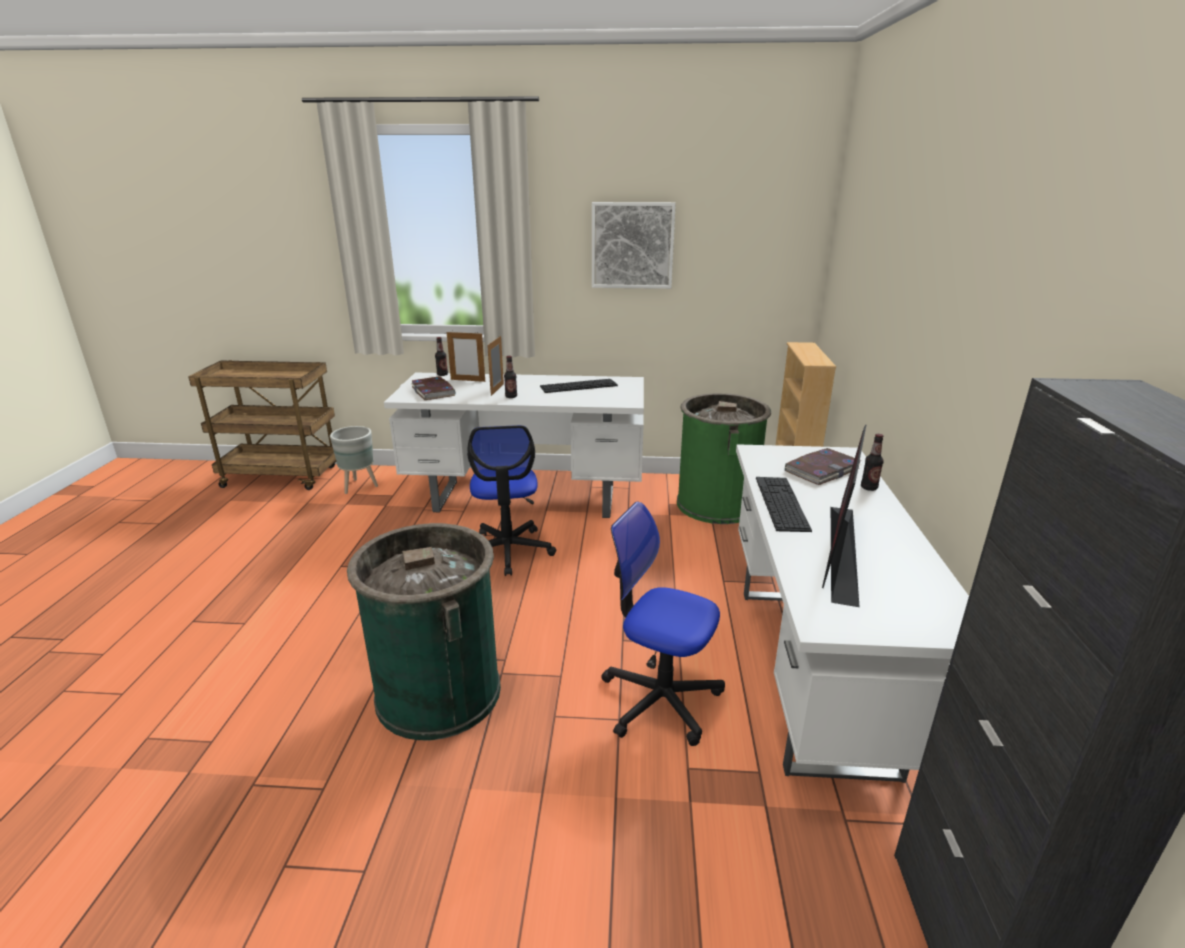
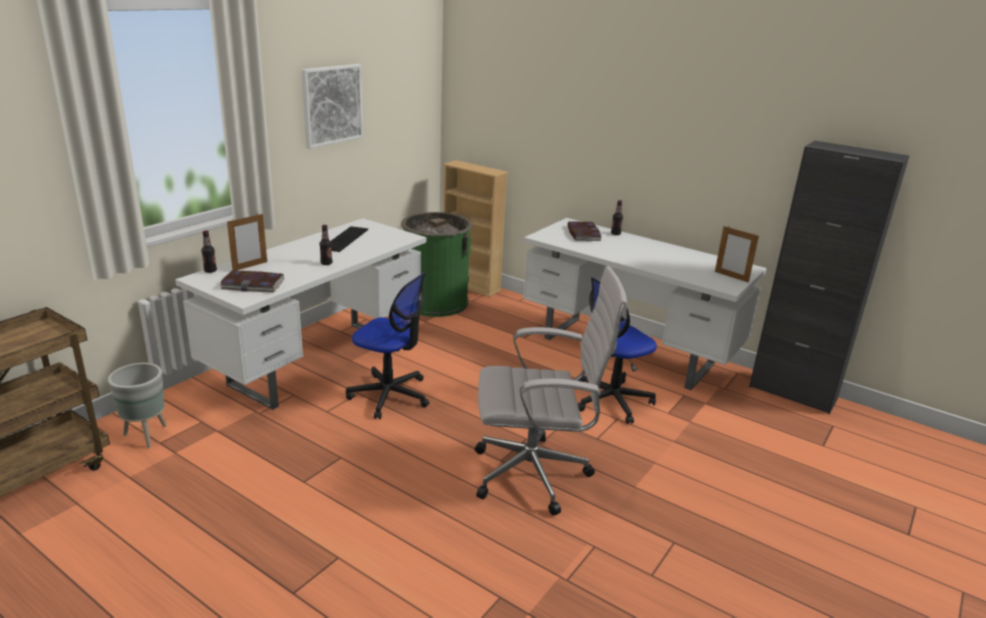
camera: 60 degrees left, 0 degrees up
green trash can [347,523,501,740] -> white office chair [475,266,627,515]
picture frame [487,336,504,396] -> picture frame moved to [715,226,759,283]
keyboard [756,477,812,532] -> none
monitor [822,424,866,607] -> none

